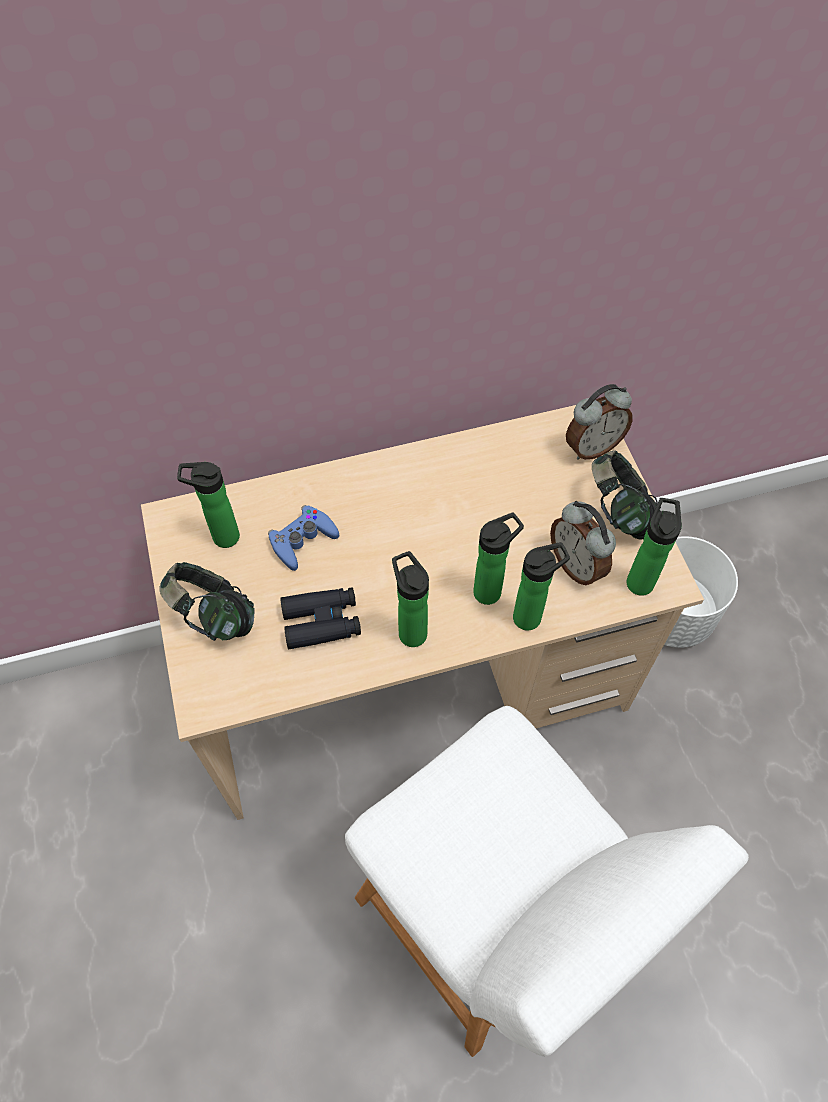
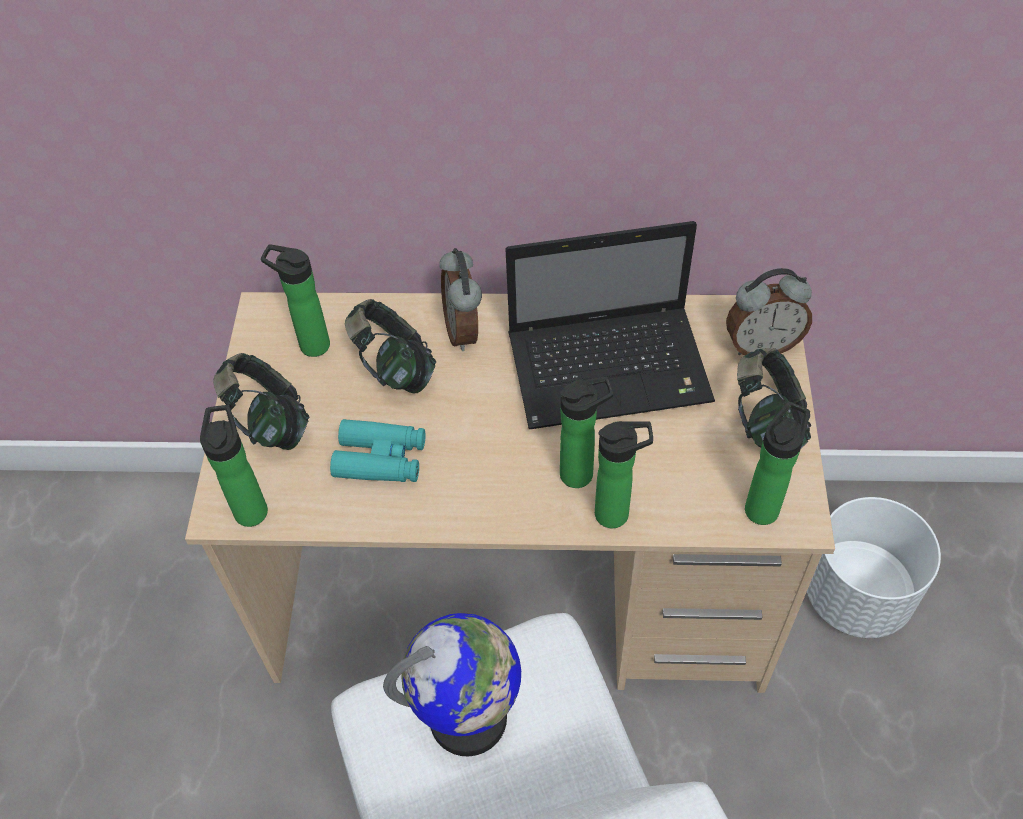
camera: 20 degrees right, 5 degrees down
blue game controller [268,505,339,571] -> headphones [345,299,436,393]
black binoculars [280,587,361,649] -> turquoise binoculars [330,419,425,482]
bottle [392,551,429,647] -> bottle moved to [200,405,268,527]
alarm clock [550,501,616,586] -> alarm clock moved to [439,248,482,351]
none -> globe [383,613,521,756]
none -> laptop [505,221,715,429]

